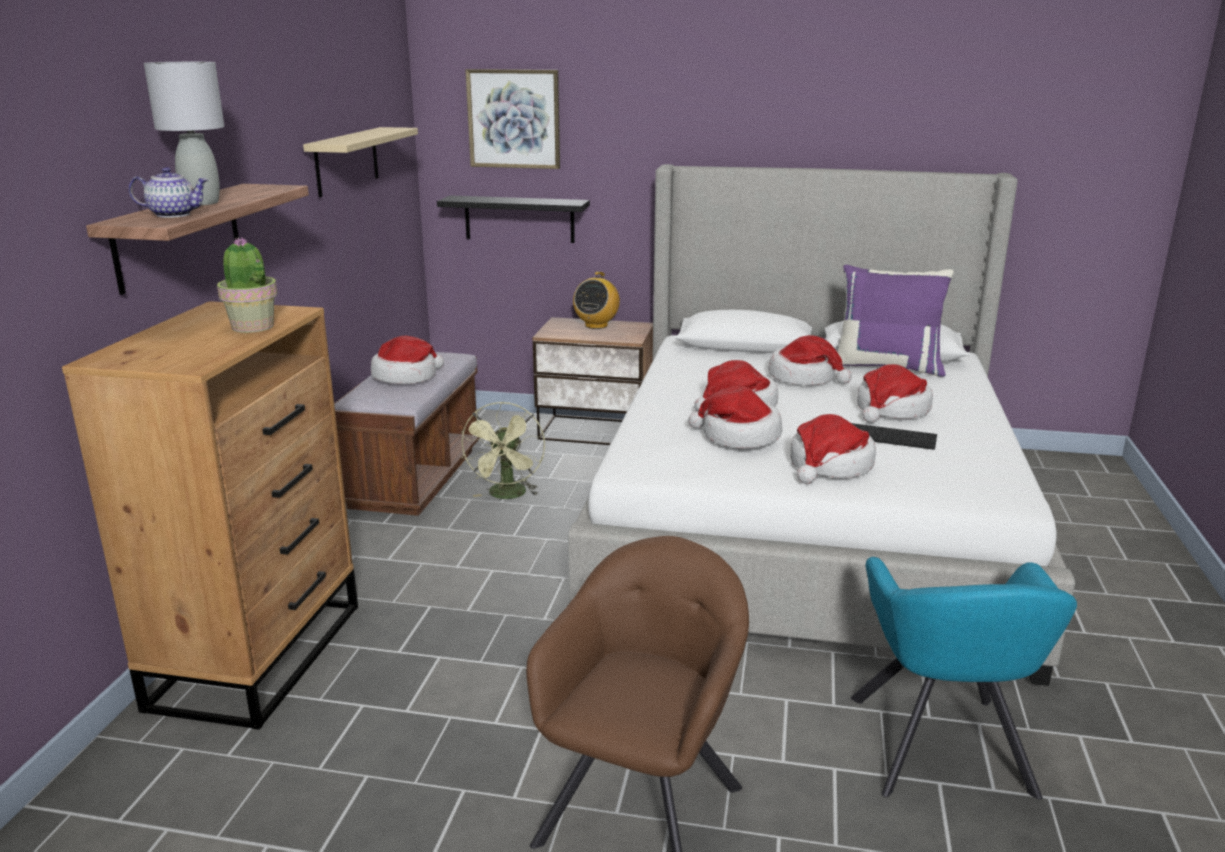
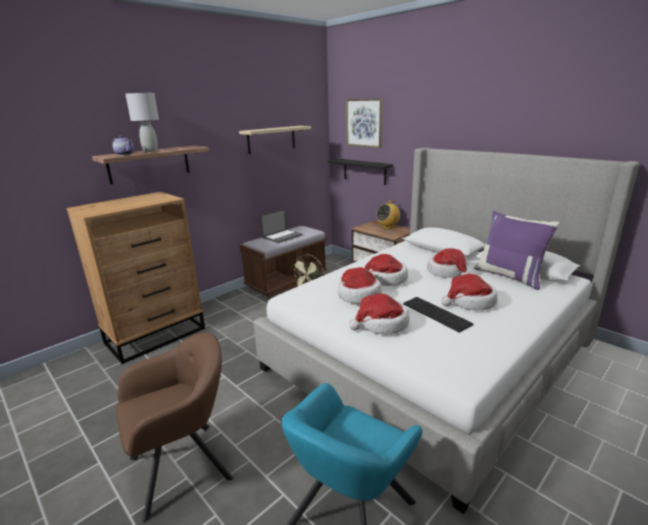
camera: 35 degrees right, 0 degrees up
potted plant [217,237,278,333] -> none
hat [371,336,444,384] -> laptop [260,209,302,243]

